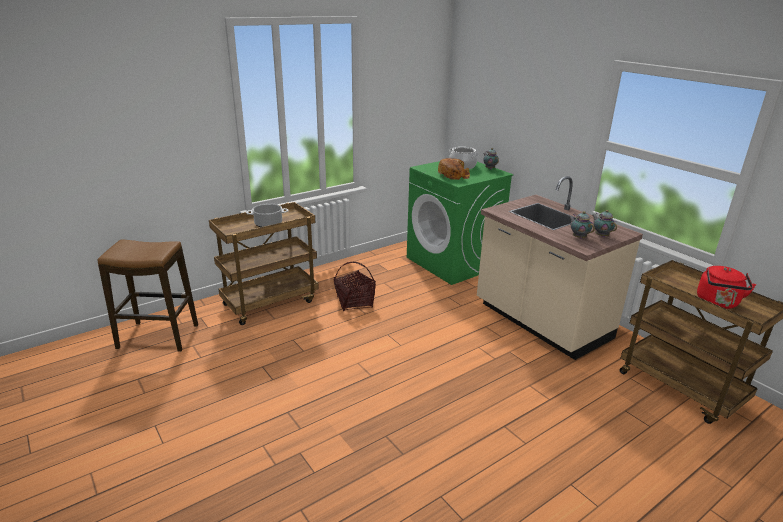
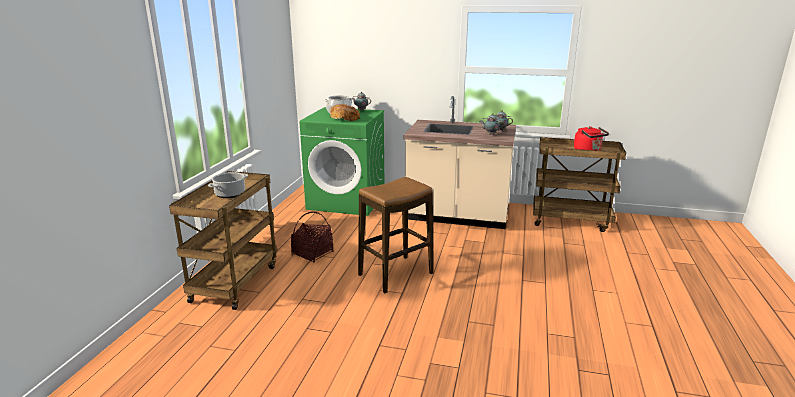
camera: 40 degrees left, 5 degrees down
stool [98,240,198,352] -> stool moved to [358,177,434,293]

